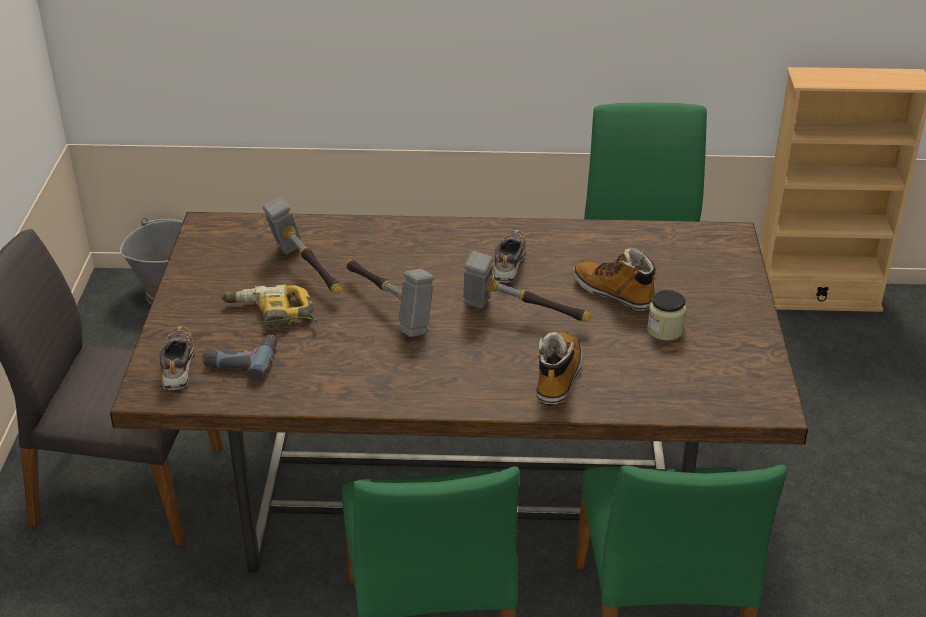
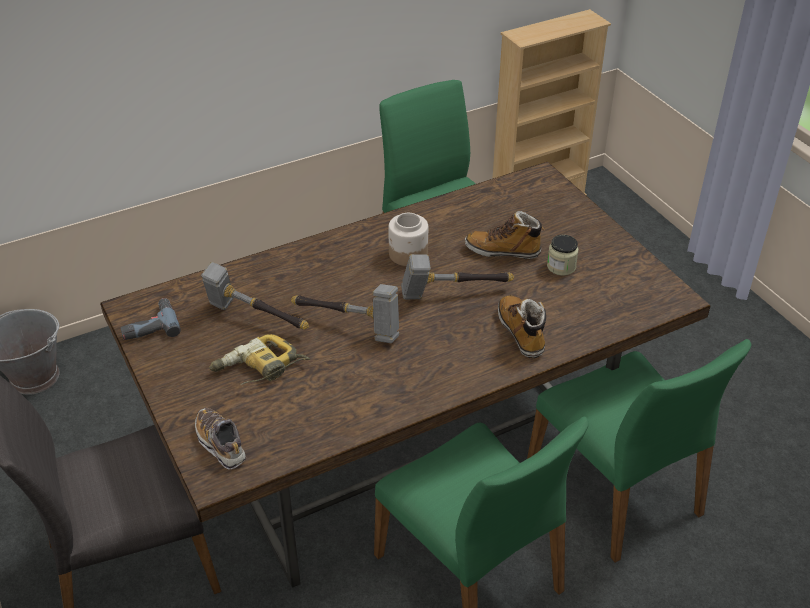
camera: 30 degrees left, 5 degrees up
power drill [202,334,277,381] -> power drill moved to [120,298,181,340]
shoe [493,230,526,283] -> jar [388,213,428,266]

